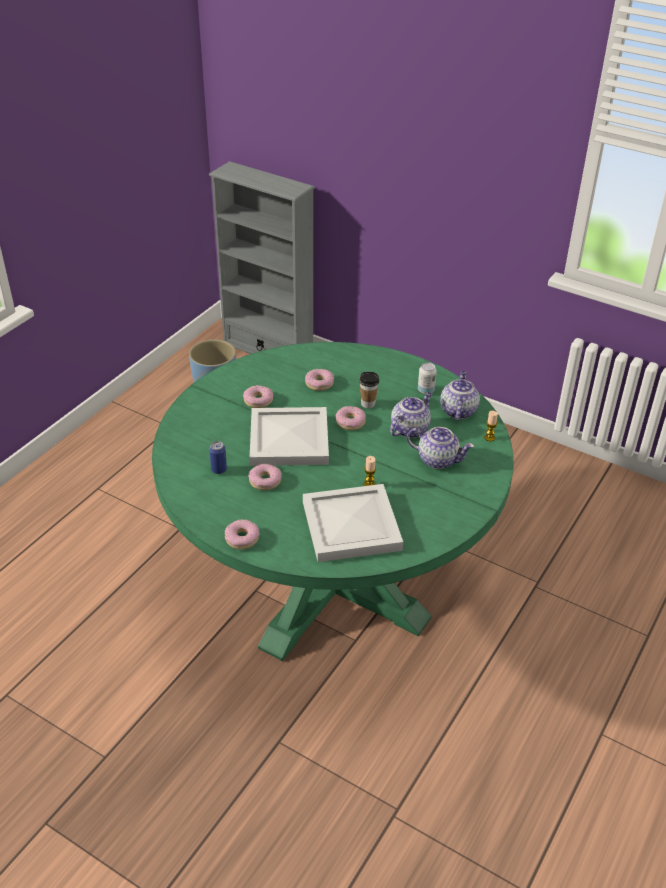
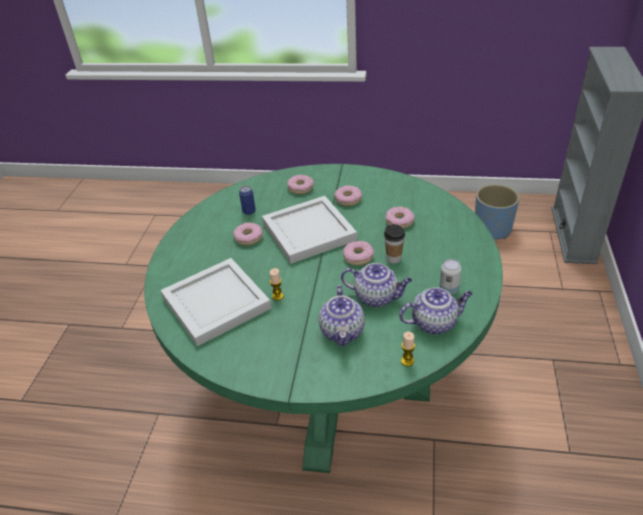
camera: 70 degrees right, 0 degrees up
donut [225,519,259,549] -> donut moved to [287,175,314,194]

